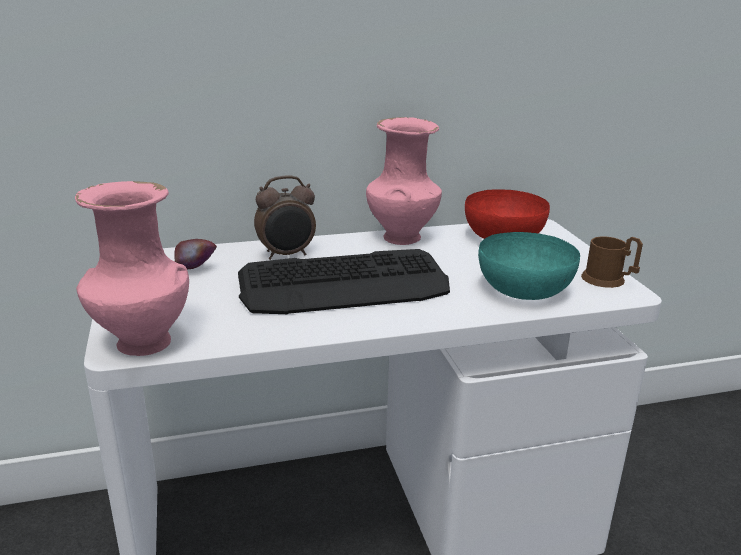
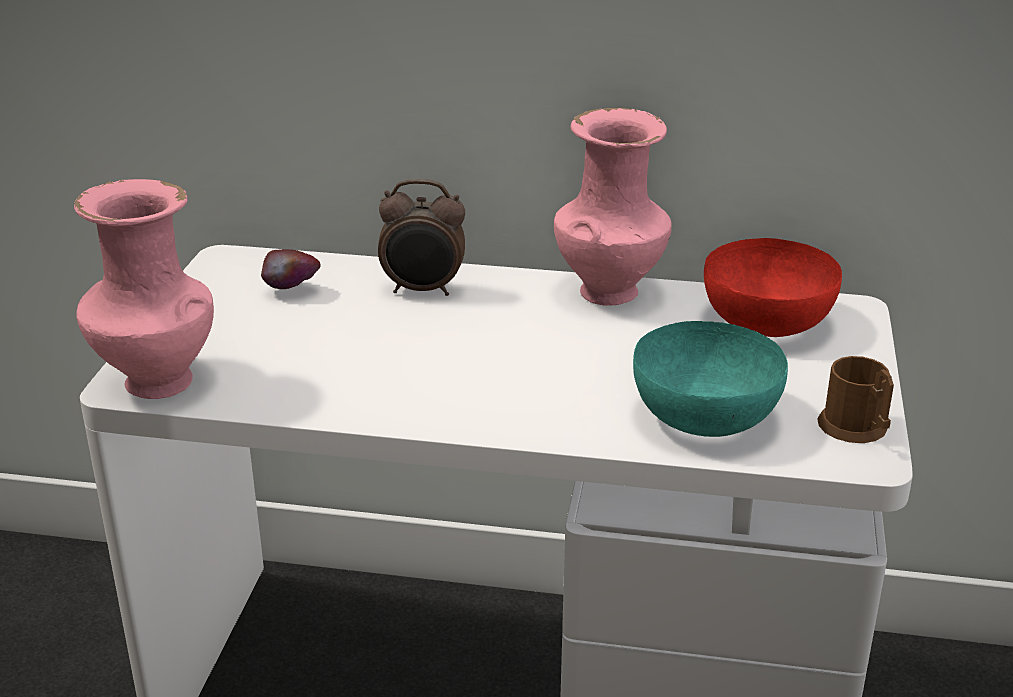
camera: 25 degrees right, 5 degrees up
keyboard [238,249,450,314] -> none

